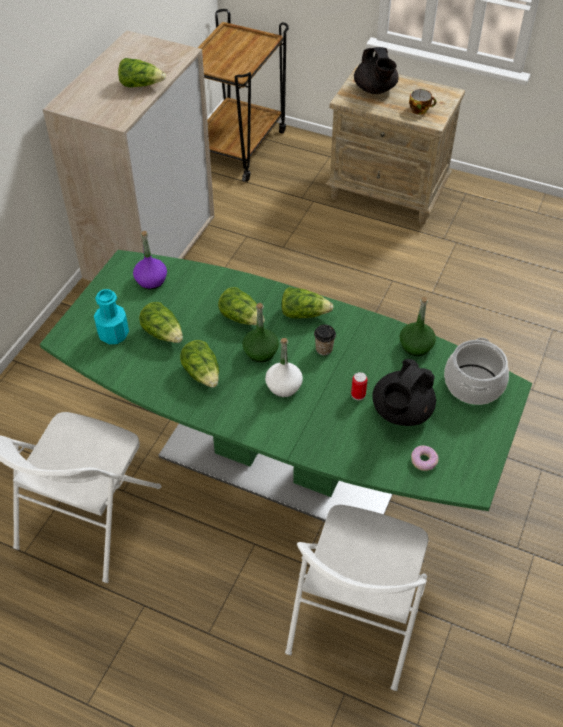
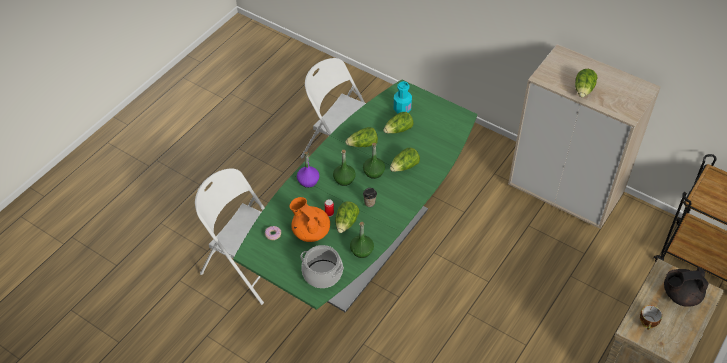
camera: 100 degrees right, 0 degrees up
purple bottle [133,231,167,289] -> purple bottle moved to [297,152,319,188]
white bottle [265,338,303,397] -> green bottle [333,150,356,186]
lettuce [282,287,334,319] -> lettuce moved to [335,201,359,233]
black teapot [372,359,436,426] -> orange teapot [289,197,330,242]

